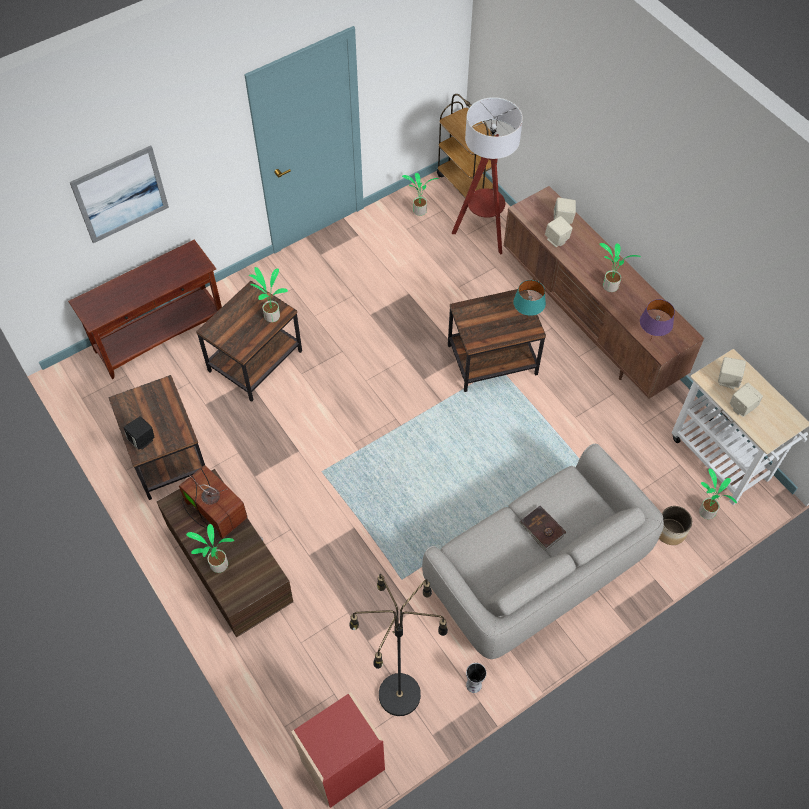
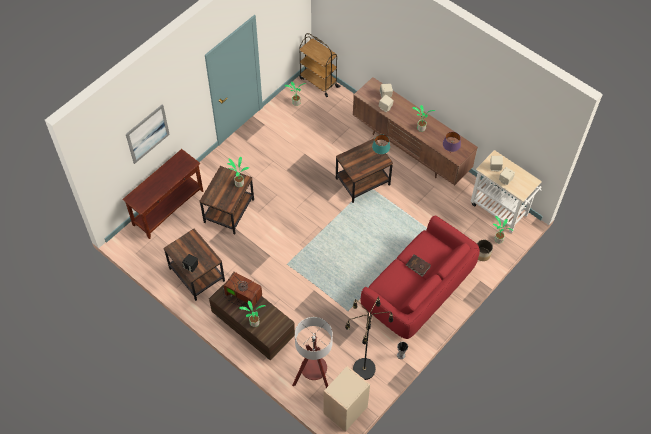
camera: 15 degrees left, 0 degrees up
red bookcase [291,692,385,808] -> beige bookcase [323,366,370,432]
grey sofa [422,444,664,659] -> red sofa [361,216,480,339]
floor lamp [452,97,523,254] -> floor lamp moved to [292,317,333,388]

